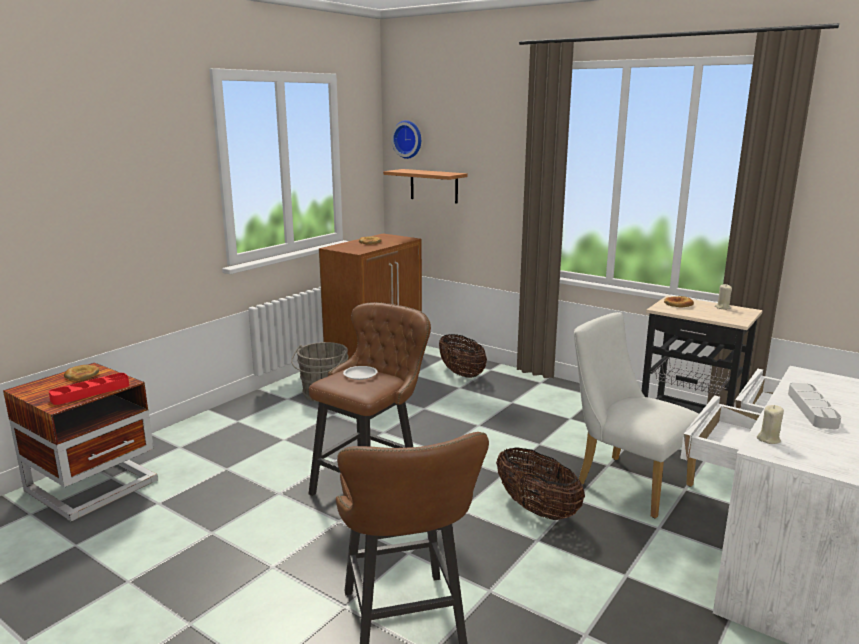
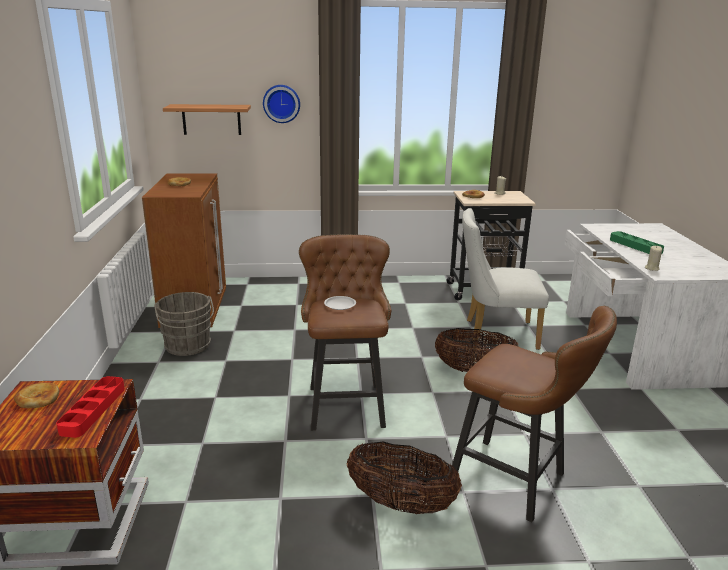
camera: 40 degrees left, 5 degrees up
wall clock [391,120,421,159] -> wall clock moved to [263,85,300,123]
basket [439,334,487,378] -> basket moved to [347,442,462,514]
grey tray [788,383,841,429] -> green tray [610,231,664,254]

